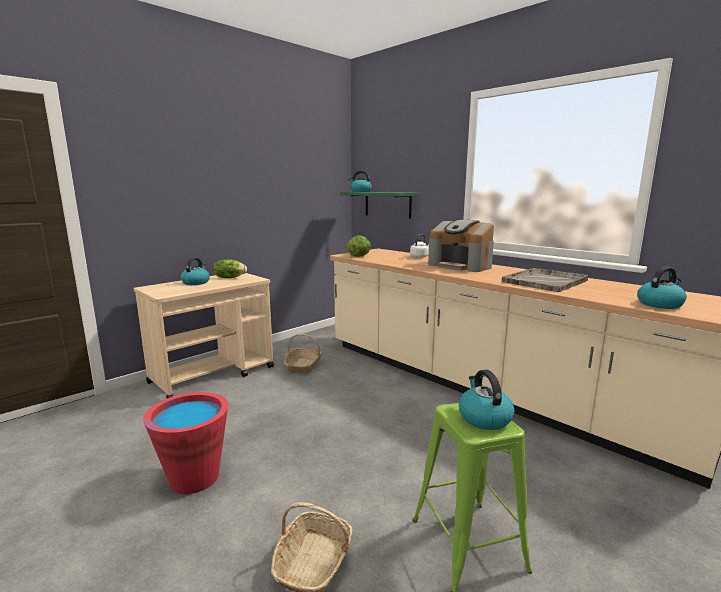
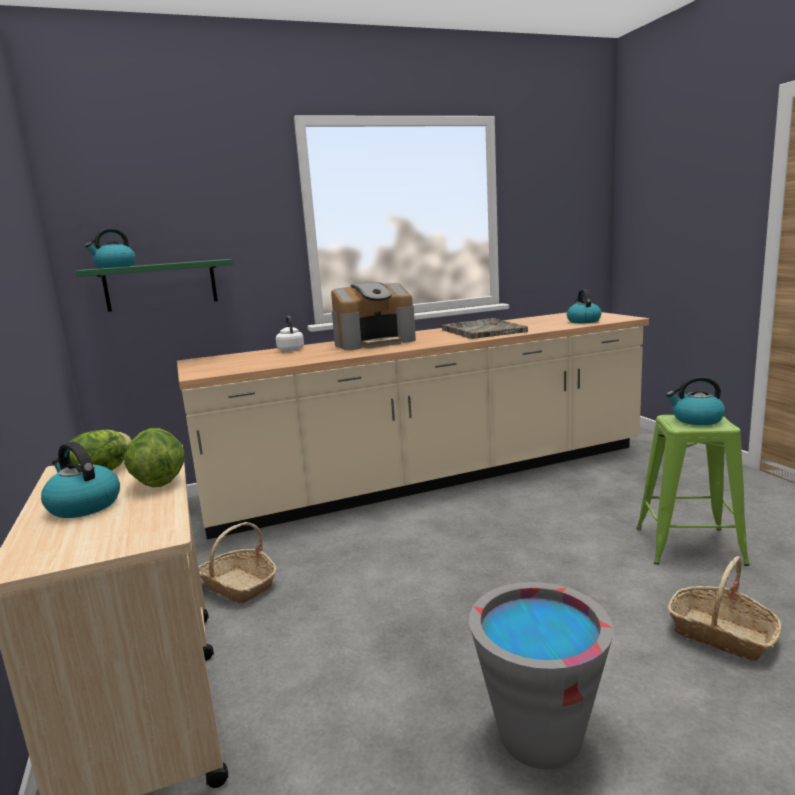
camera: 65 degrees left, 0 degrees up
red bucket [143,392,228,494] -> grey bucket [469,582,613,770]
lettuce [347,235,371,257] -> lettuce moved to [124,428,185,487]

